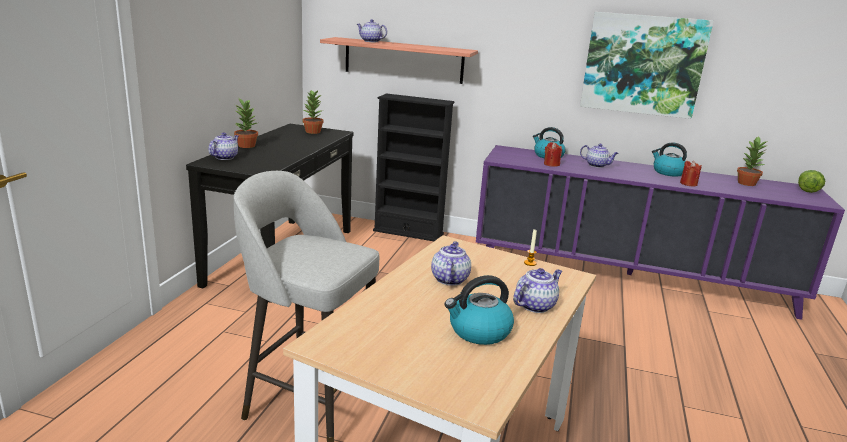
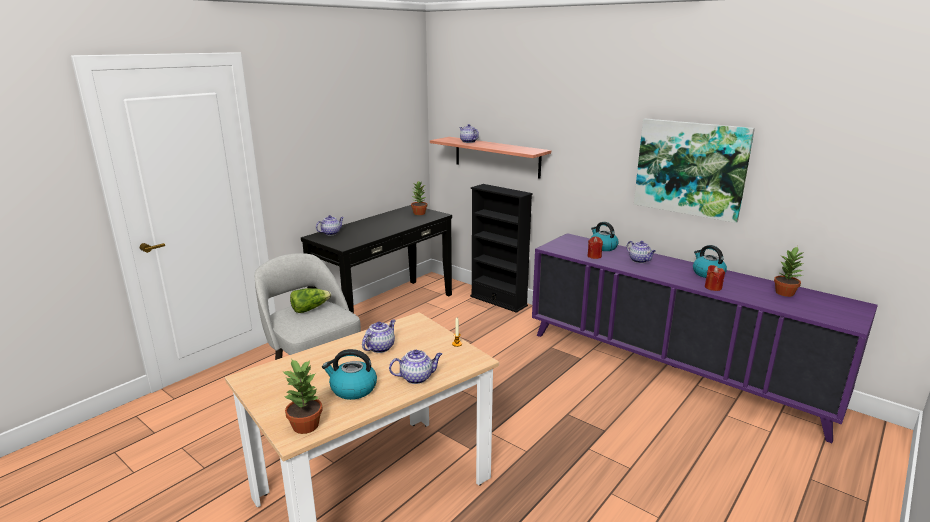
camera: 25 degrees right, 0 degrees up
potted plant [234,99,258,148] -> potted plant moved to [282,358,323,434]
lettuce [798,170,825,193] -> lettuce moved to [290,288,331,313]

